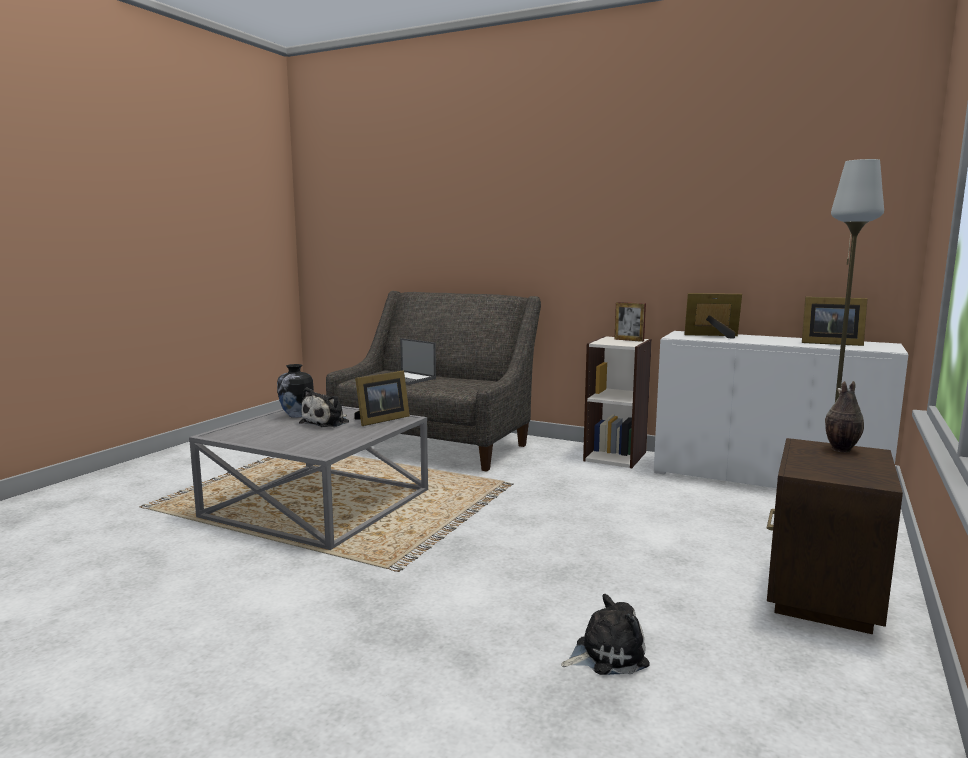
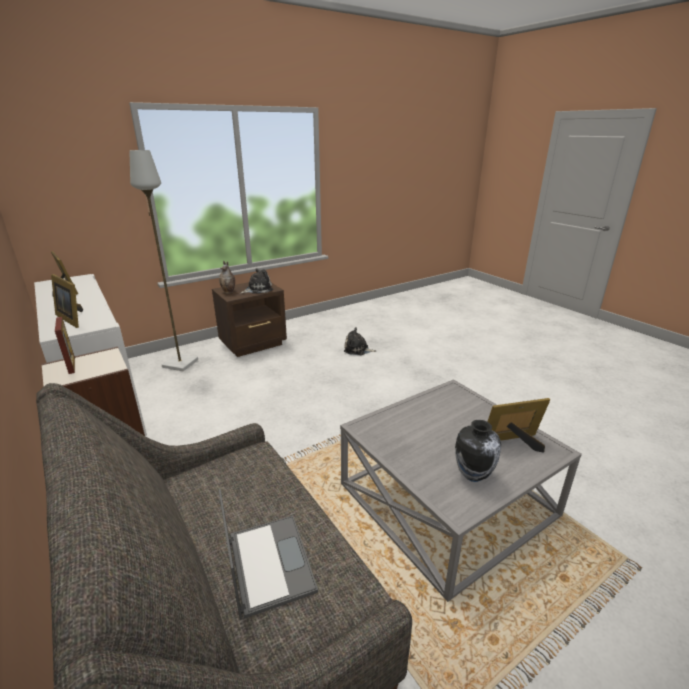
camera: 150 degrees left, 15 degrees up
plush toy [299,388,349,427] -> plush toy moved to [240,268,273,294]
picture frame [354,370,410,426] -> picture frame moved to [487,398,550,453]

